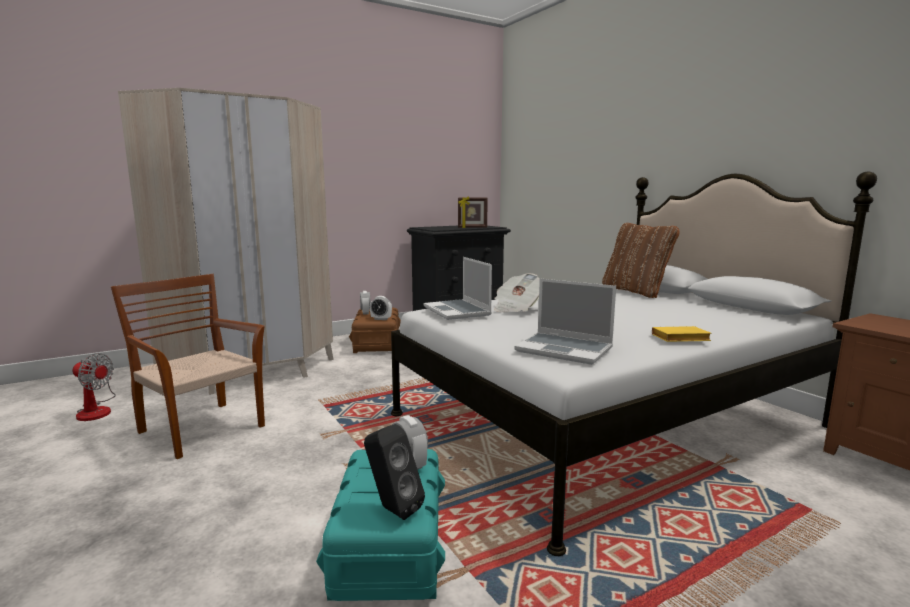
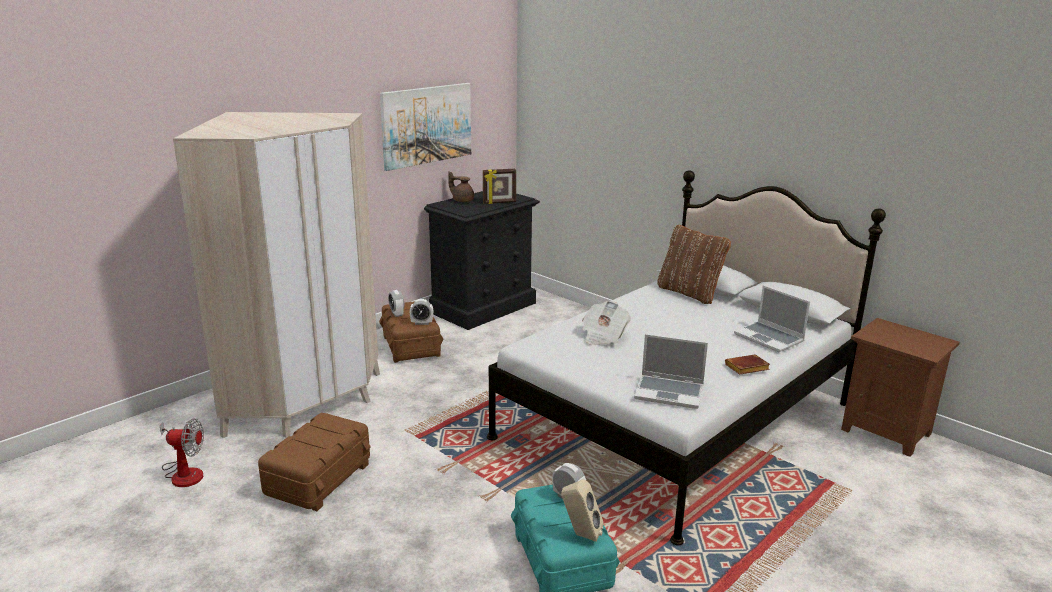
camera: 15 degrees left, 10 degrees up
brown armchair [111,274,265,459] -> brown storage box [258,413,371,511]
black speaker [364,424,425,520] -> beige speaker [561,479,604,542]
laptop [424,257,492,320] -> laptop moved to [734,285,810,352]
yellow book [652,326,712,342] -> brown book [725,355,770,375]
none -> picture [380,83,471,171]
none -> brown teapot [448,171,474,202]

